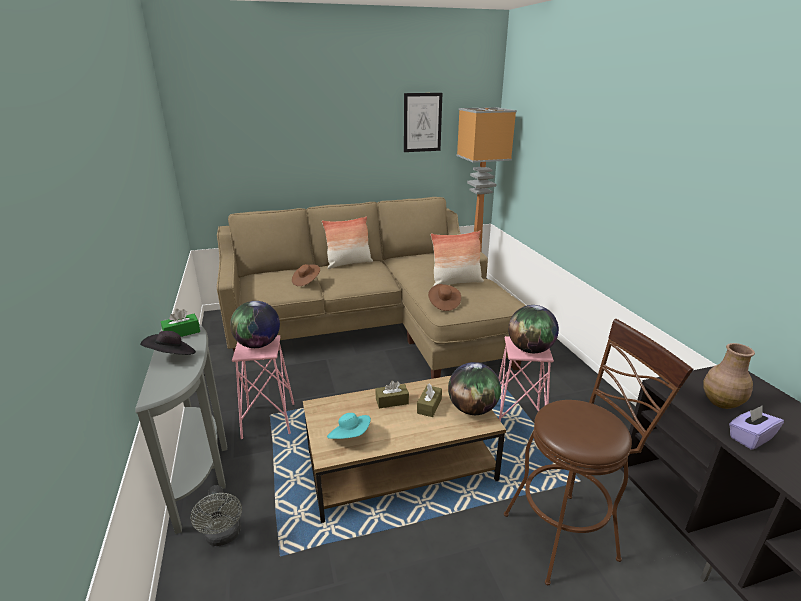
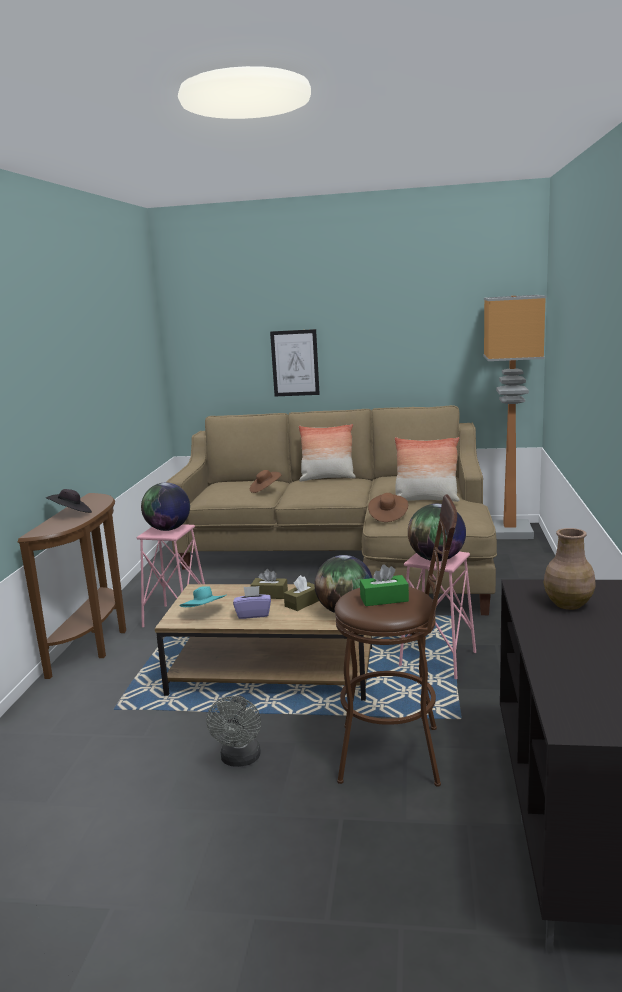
camera: 25 degrees right, 10 degrees down
grey console table [136,319,227,534] -> brown console table [18,493,126,679]
green tissue box [161,309,200,337] -> green tissue box moved to [360,564,409,606]
grey fan [190,485,242,546] -> grey fan moved to [207,695,261,767]
picture [404,93,442,152] -> picture moved to [270,329,320,396]
purple tissue box [729,405,784,450] -> purple tissue box moved to [233,586,271,619]

